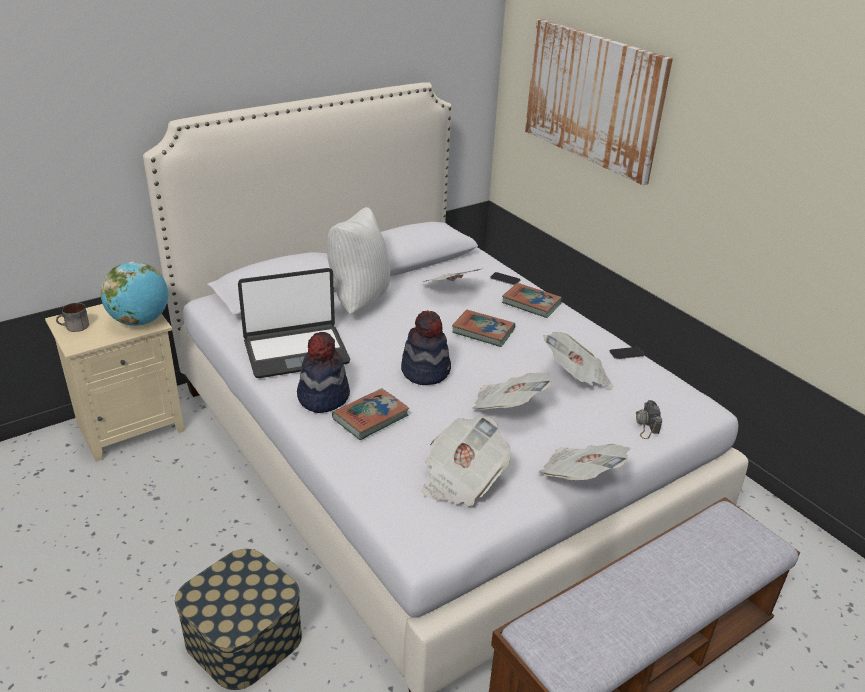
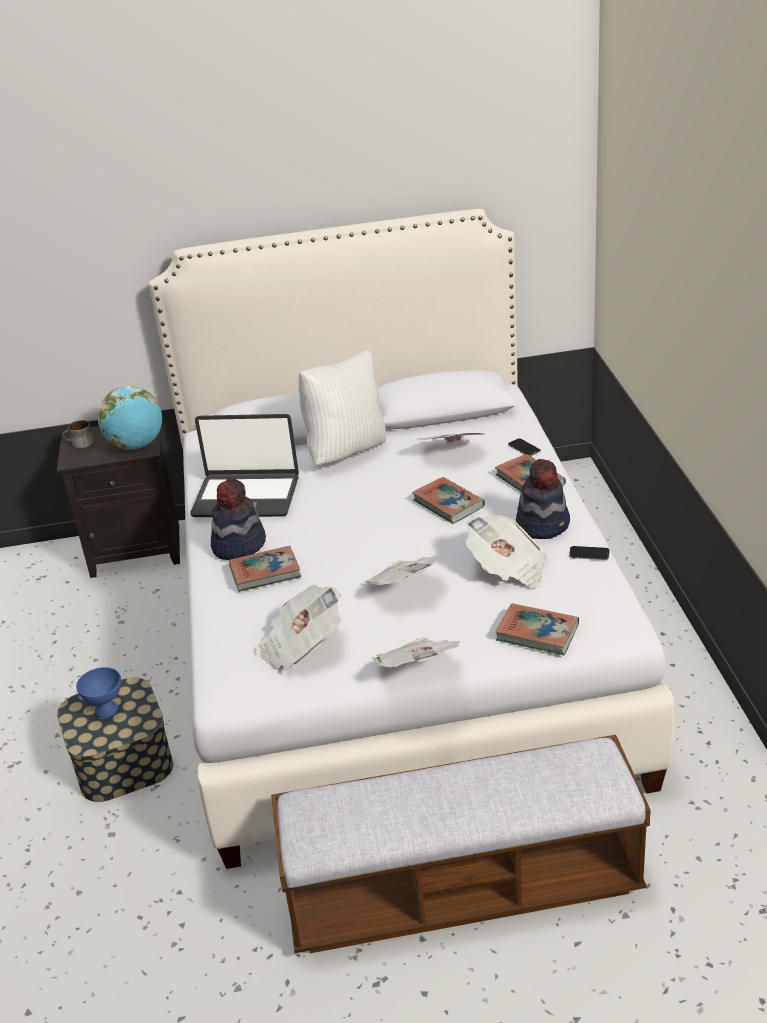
camera: 30 degrees right, 0 degrees up
beige nightstand [45,304,185,462] -> black nightstand [57,426,180,578]
hat [401,310,451,385] -> hat moved to [516,459,570,539]
picture [525,19,673,186] -> none
camera [636,400,662,439] -> book [495,603,579,655]
none -> blue bowl [76,667,121,718]

